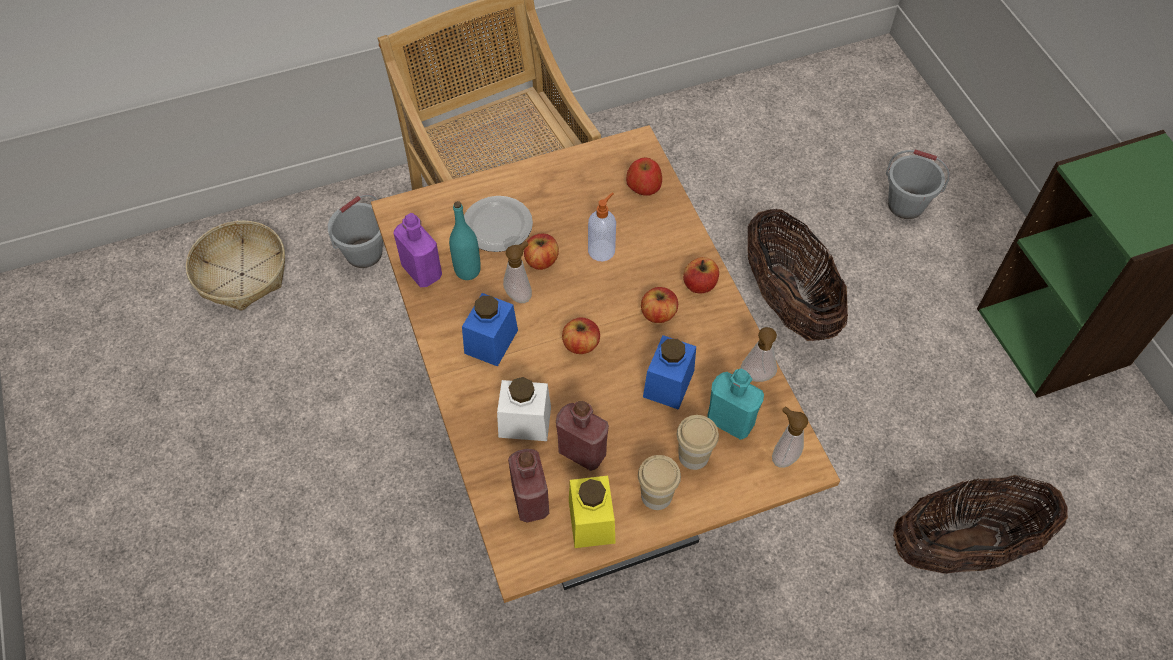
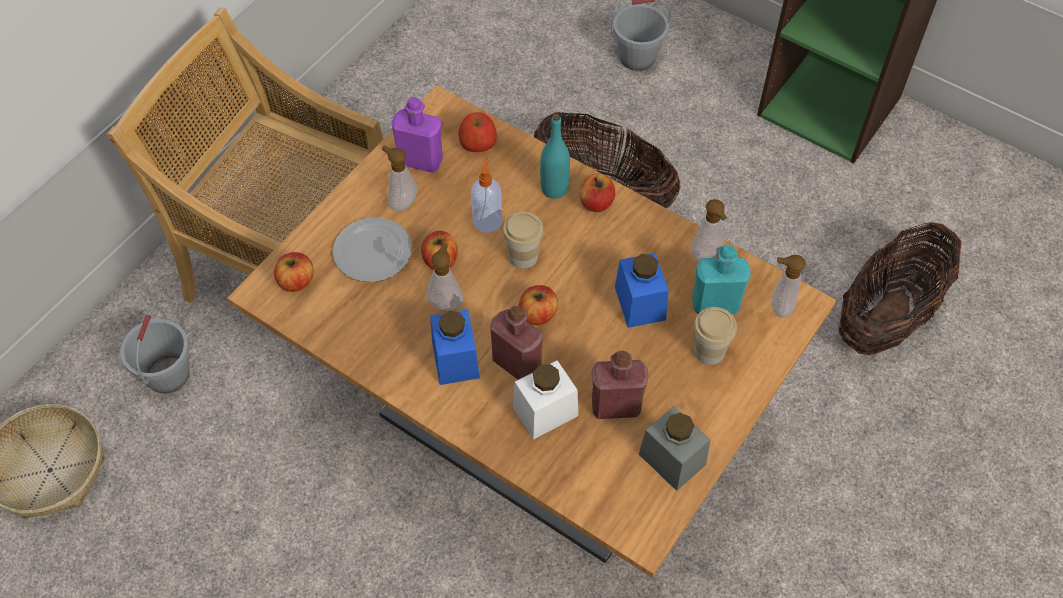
camera: 35 degrees left, 0 degrees up
purple bottle [393,213,442,287] -> purple bottle moved to [392,96,443,173]
turquoise bottle [449,201,481,280] -> turquoise bottle moved to [540,114,570,199]
red bottle [508,449,549,523] -> red bottle moved to [490,306,543,380]
yellow jar [569,476,615,548] -> grey jar [639,406,710,491]
cup [638,455,681,510] -> cup moved to [503,212,544,269]
apple [641,287,678,323] -> apple moved to [274,252,314,292]
none -> soap dispenser [382,145,417,211]

